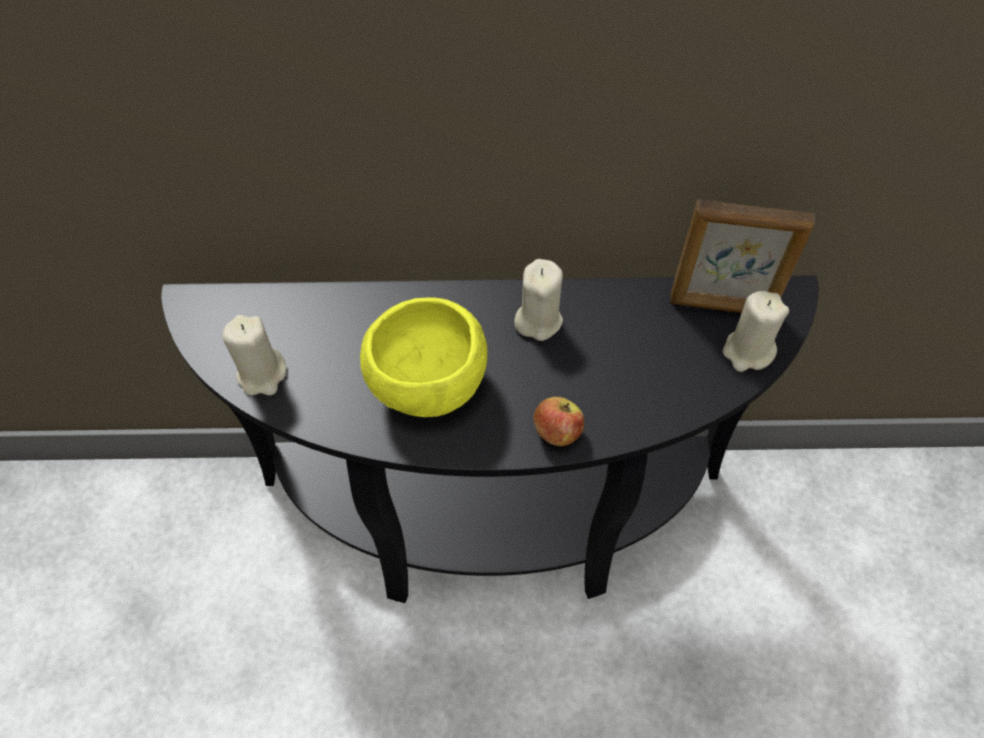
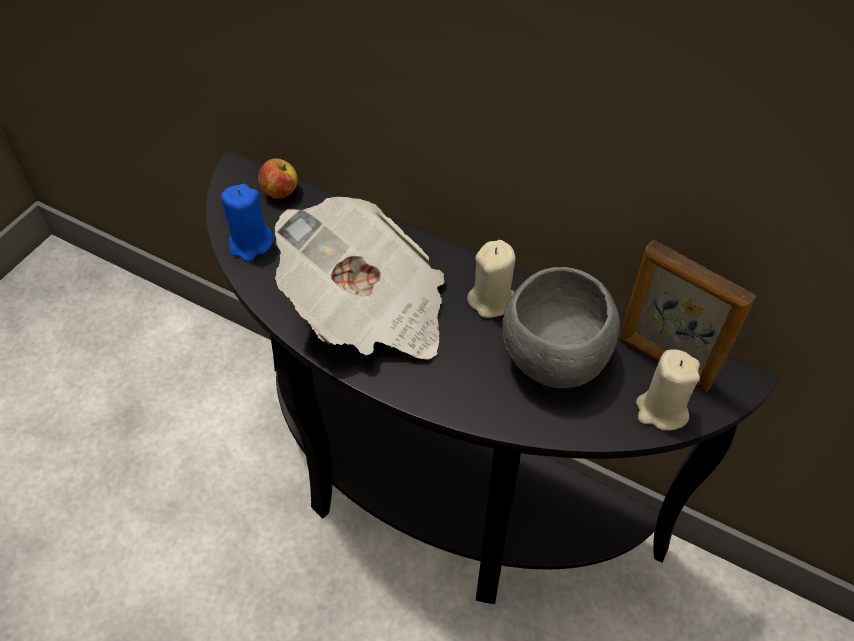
camera: 30 degrees right, 5 degrees down
beige candle [223,315,286,396] -> blue candle [221,184,273,262]
yellow bowl [360,297,488,417] -> newspaper [275,197,444,360]
apple [533,397,584,446] -> apple moved to [258,158,297,199]
none -> grey bowl [503,267,620,388]

